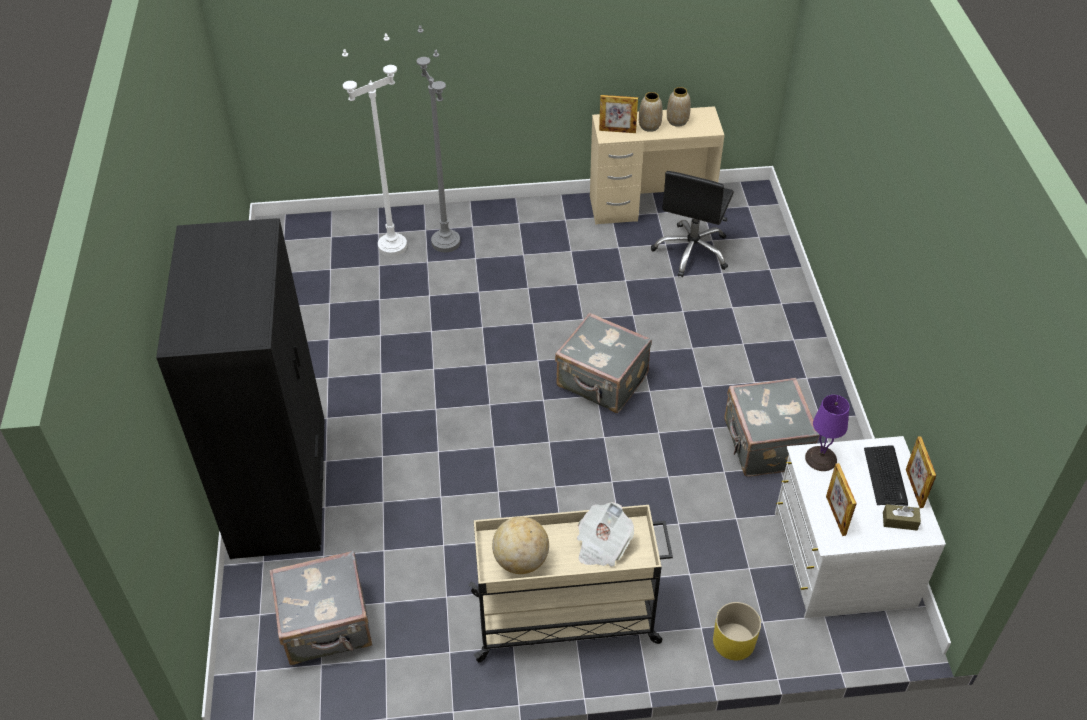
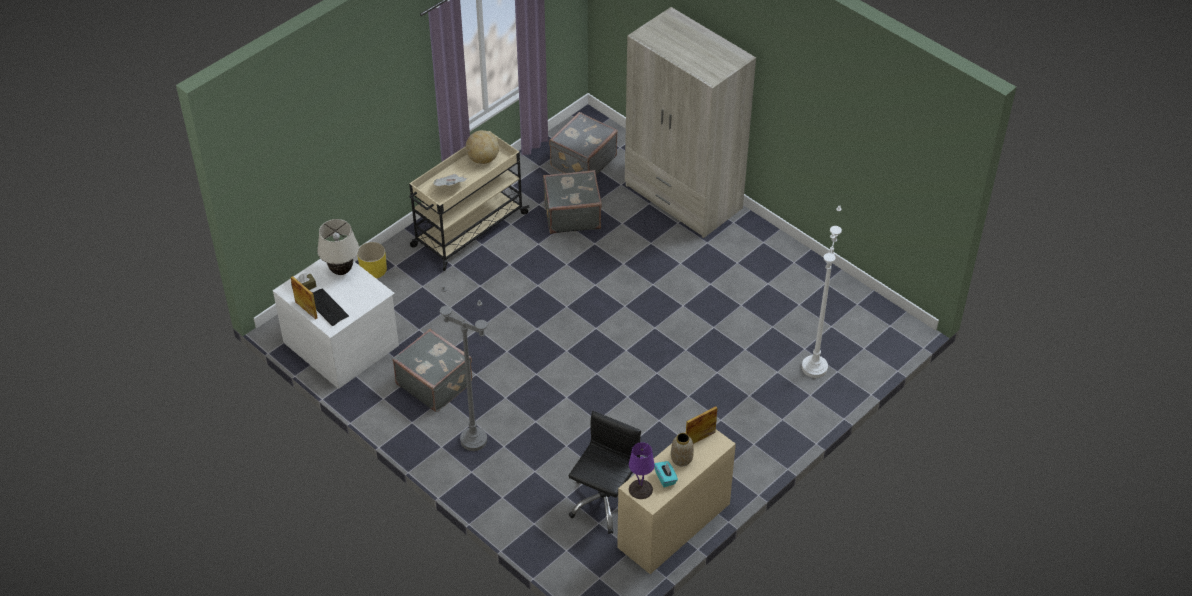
camera: 140 degrees right, 0 degrees up
black wardrobe [156,218,324,559] -> beige wardrobe [625,7,756,238]
grey floor lamp [416,25,460,253] -> grey floor lamp moved to [440,286,487,451]
grey suitcase [555,313,652,413] -> grey suitcase moved to [543,170,602,234]
black office chair [651,171,734,277] -> black office chair turned 45 degrees clockwise [569,411,641,534]
vase [667,87,691,127] -> turquoise tissue box [654,461,678,488]
purple table lamp [805,395,849,471] -> purple table lamp moved to [629,442,655,499]
picture frame [826,463,857,536] -> beige table lamp [317,219,359,275]

